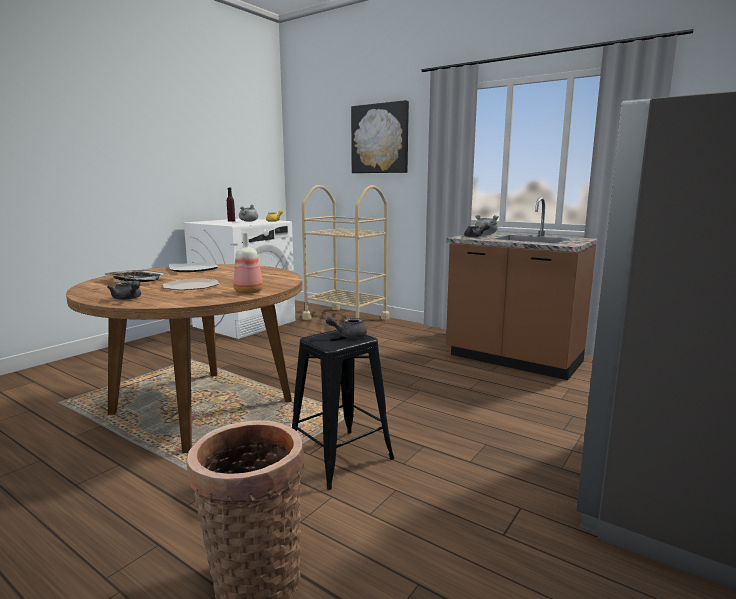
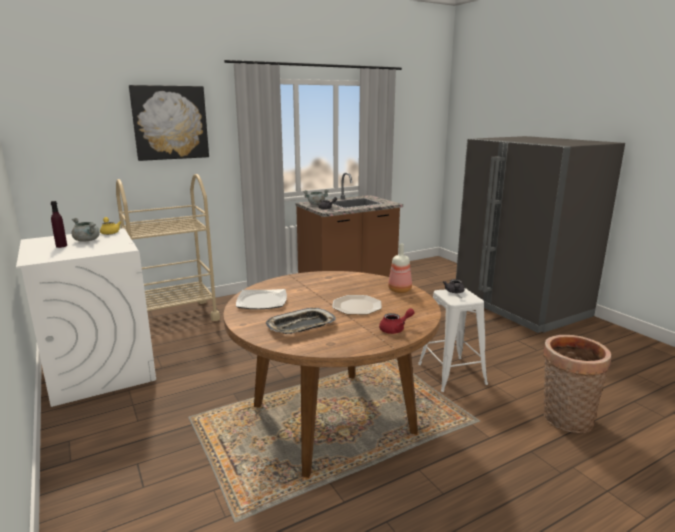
camera: 65 degrees left, 5 degrees up
grey teapot [107,281,141,300] -> red teapot [379,308,415,334]
black stool [292,330,395,490] -> white stool [418,288,488,392]

